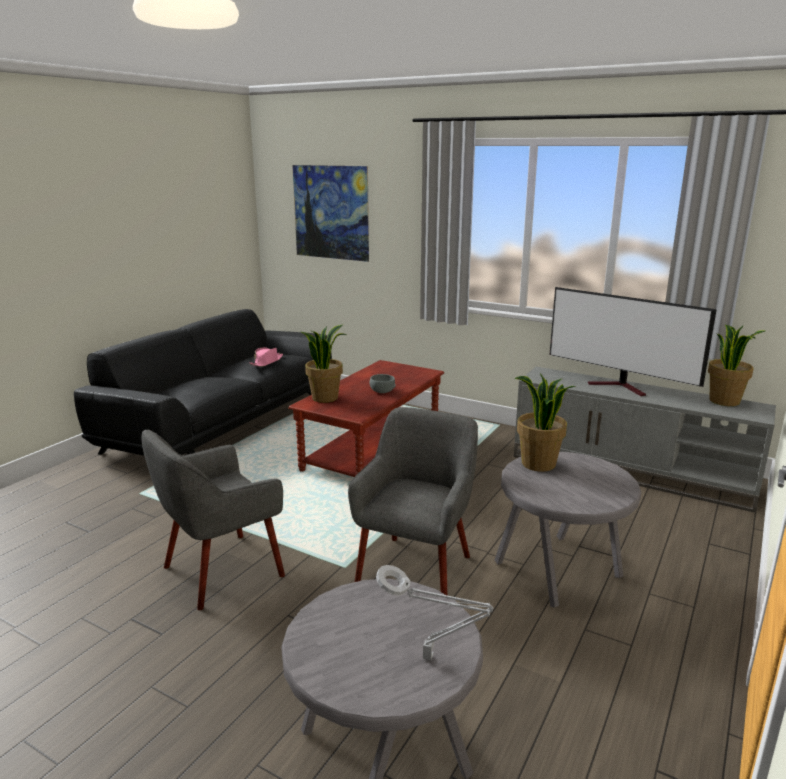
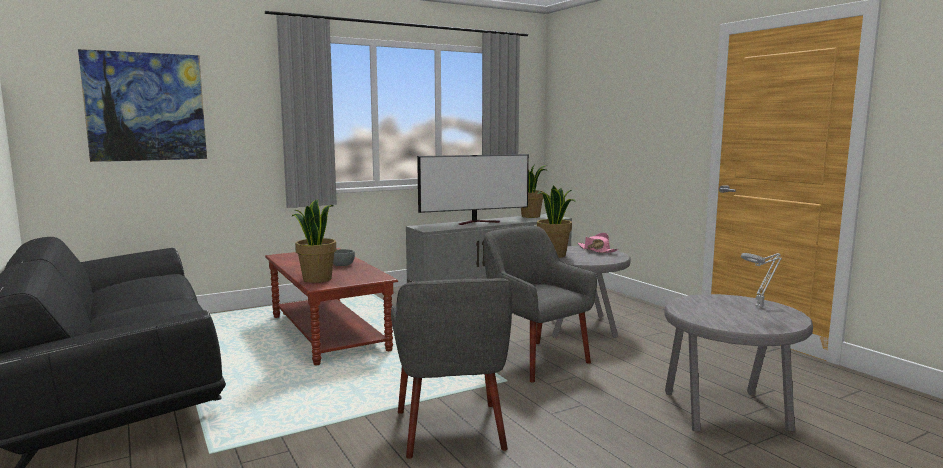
camera: 60 degrees left, 10 degrees down
pink hat [249,347,283,367] -> pink hat moved to [578,233,618,253]

